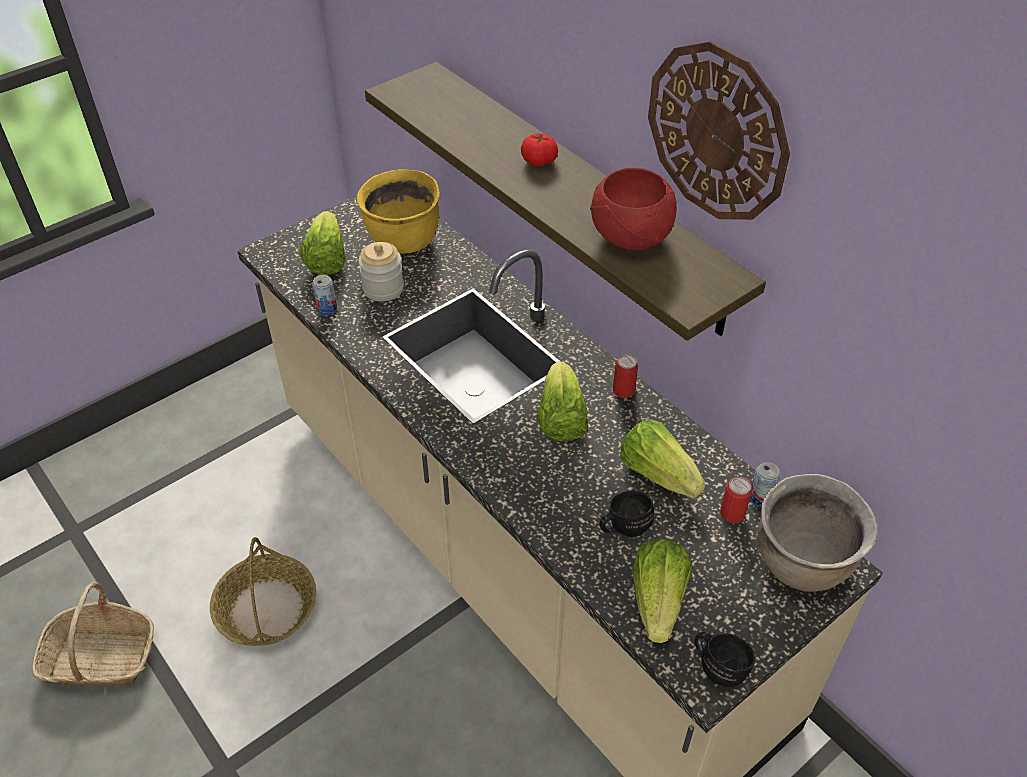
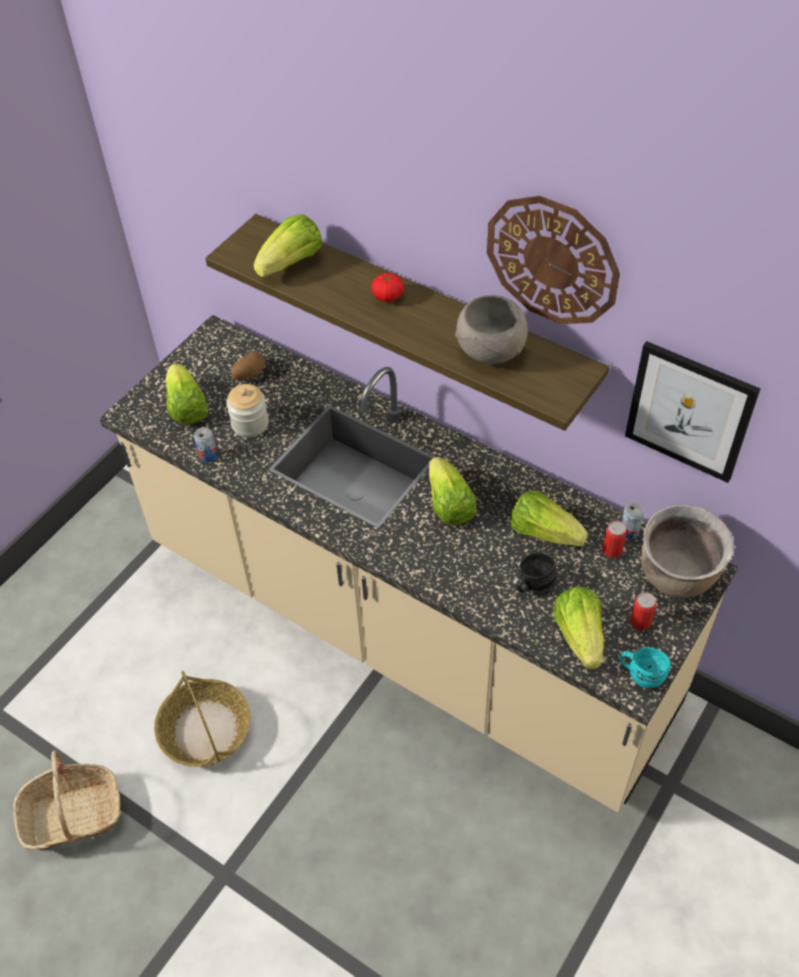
camera: 15 degrees left, 5 degrees up
yellow cooking pot [357,169,440,254] -> potato [231,351,265,380]
red bowl [590,167,677,250] -> grey bowl [455,295,528,364]
can [613,354,638,398] -> can moved to [630,592,657,630]
black mug [695,632,755,687] -> turquoise mug [620,647,671,688]
none -> lettuce [254,214,323,277]
none -> picture [625,341,760,483]

